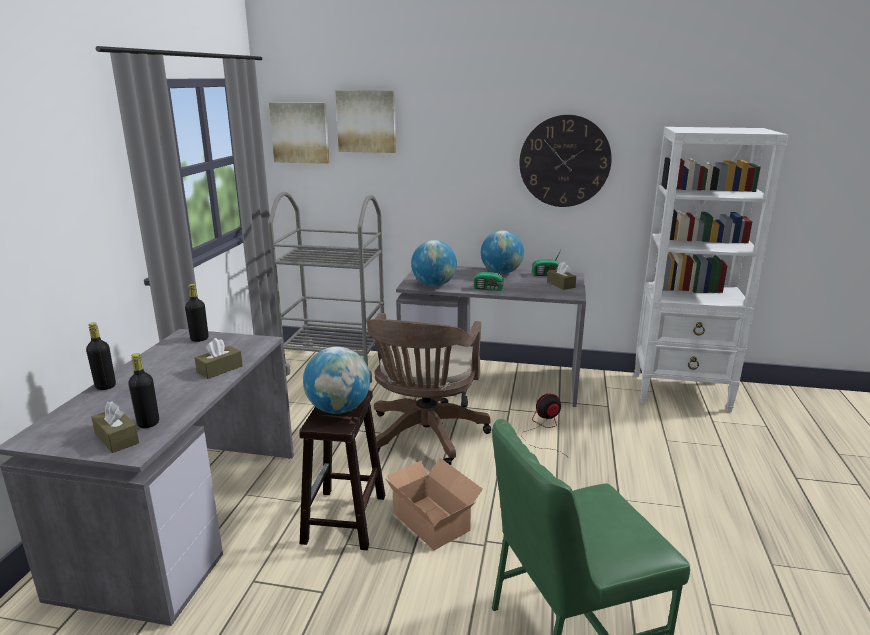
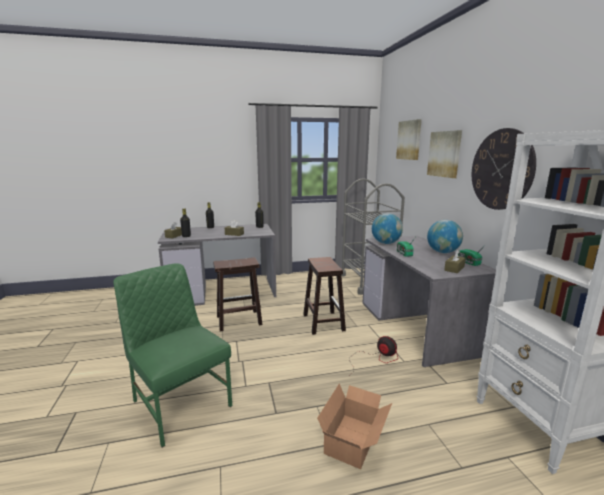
camera: 65 degrees right, 5 degrees down
picture [269,102,329,164] -> picture moved to [427,130,462,178]
globe [303,347,370,414] -> none
brown office chair [367,313,491,465] -> brown stool [303,257,346,335]
cardboard box [385,458,483,550] -> cardboard box moved to [317,383,392,469]

